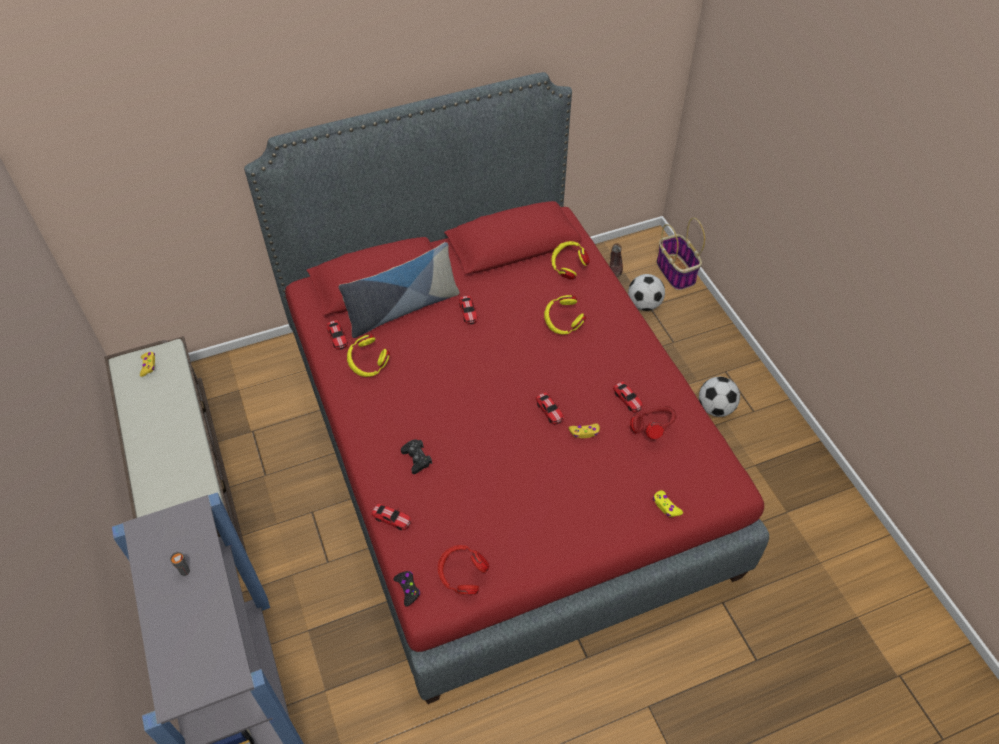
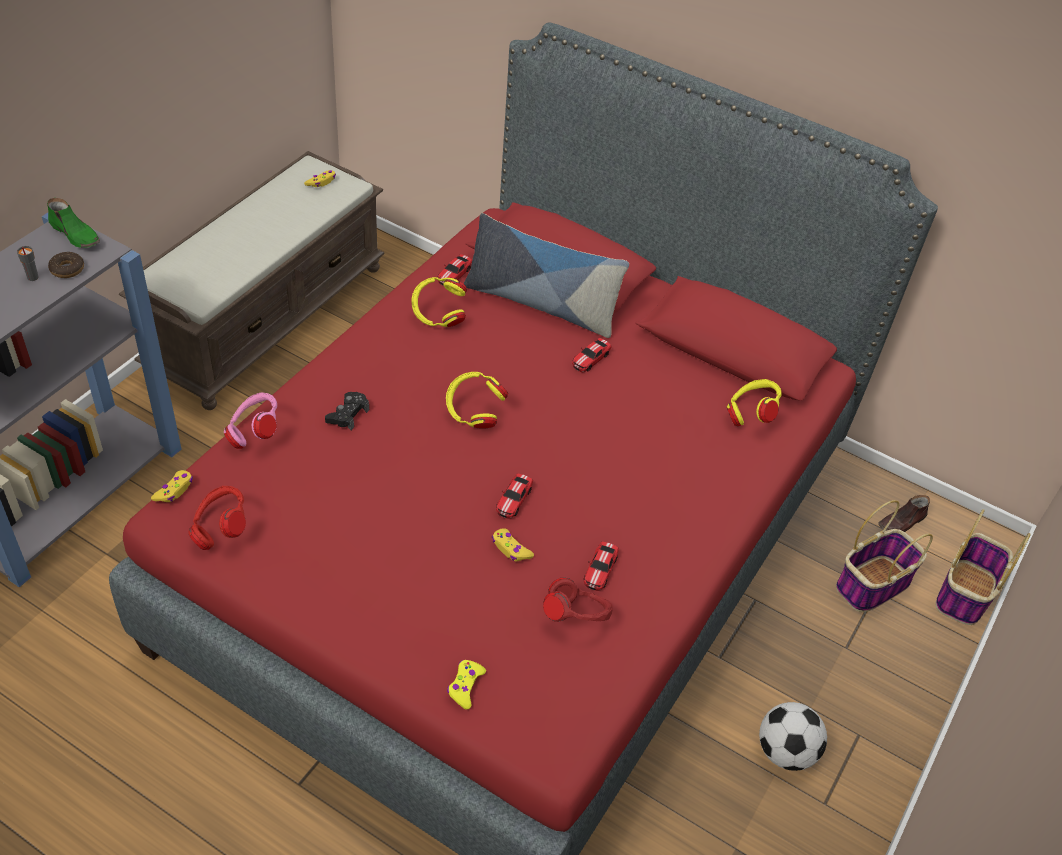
camera: 50 degrees right, 5 degrees down
toy car [371,503,411,530] -> pink headphones [224,392,277,449]
black game controller [394,571,420,607] -> yellow game controller [151,470,193,502]
yellow headphones [544,295,586,334] -> yellow headphones moved to [446,372,508,428]
football [628,274,665,311] -> basket [836,500,933,612]
none -> green shoe [47,198,100,248]
none -> donut [48,252,84,278]

